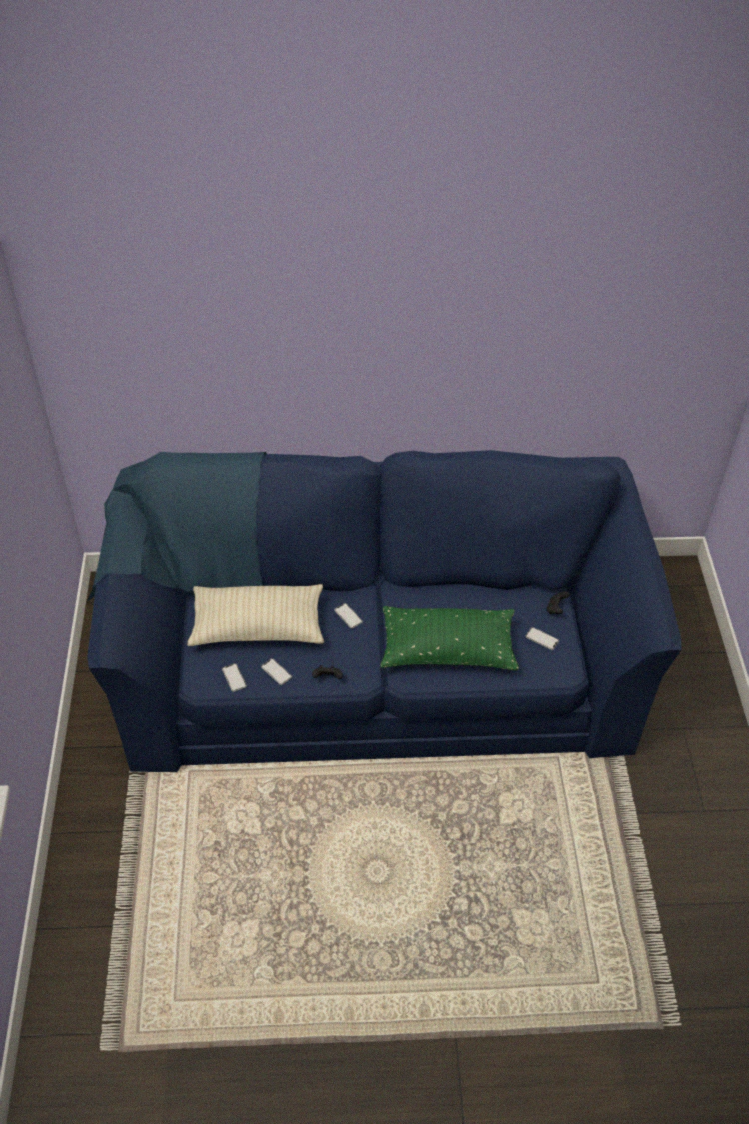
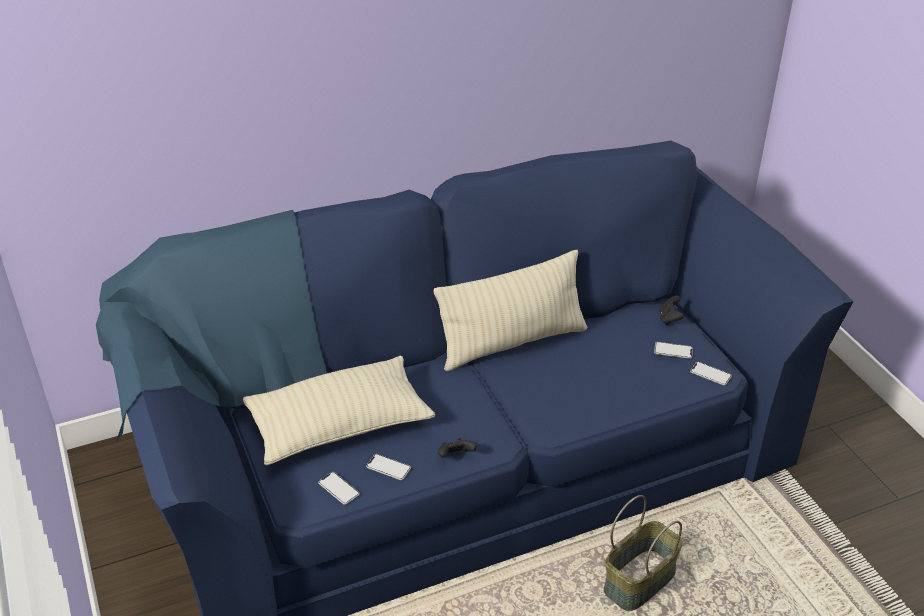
camera: 20 degrees left, 10 degrees down
phone [334,603,363,629] -> phone moved to [690,362,732,385]
green pillow [380,606,519,671] -> none
none -> beige pillow [434,250,588,371]
none -> basket [604,495,683,611]

